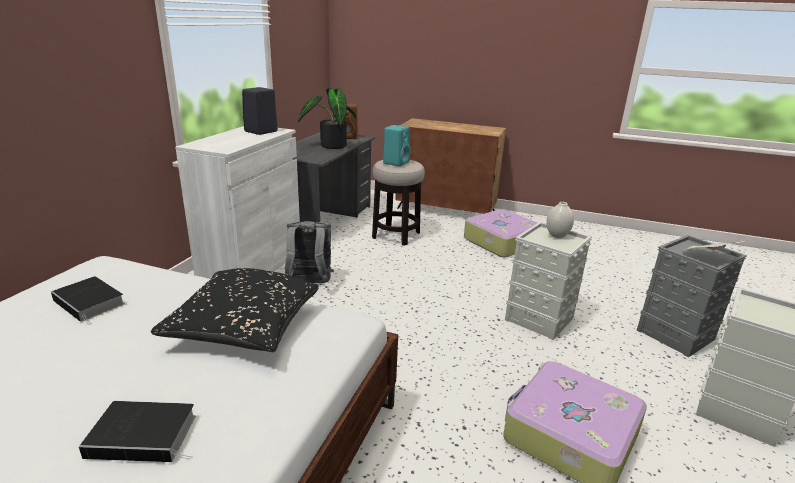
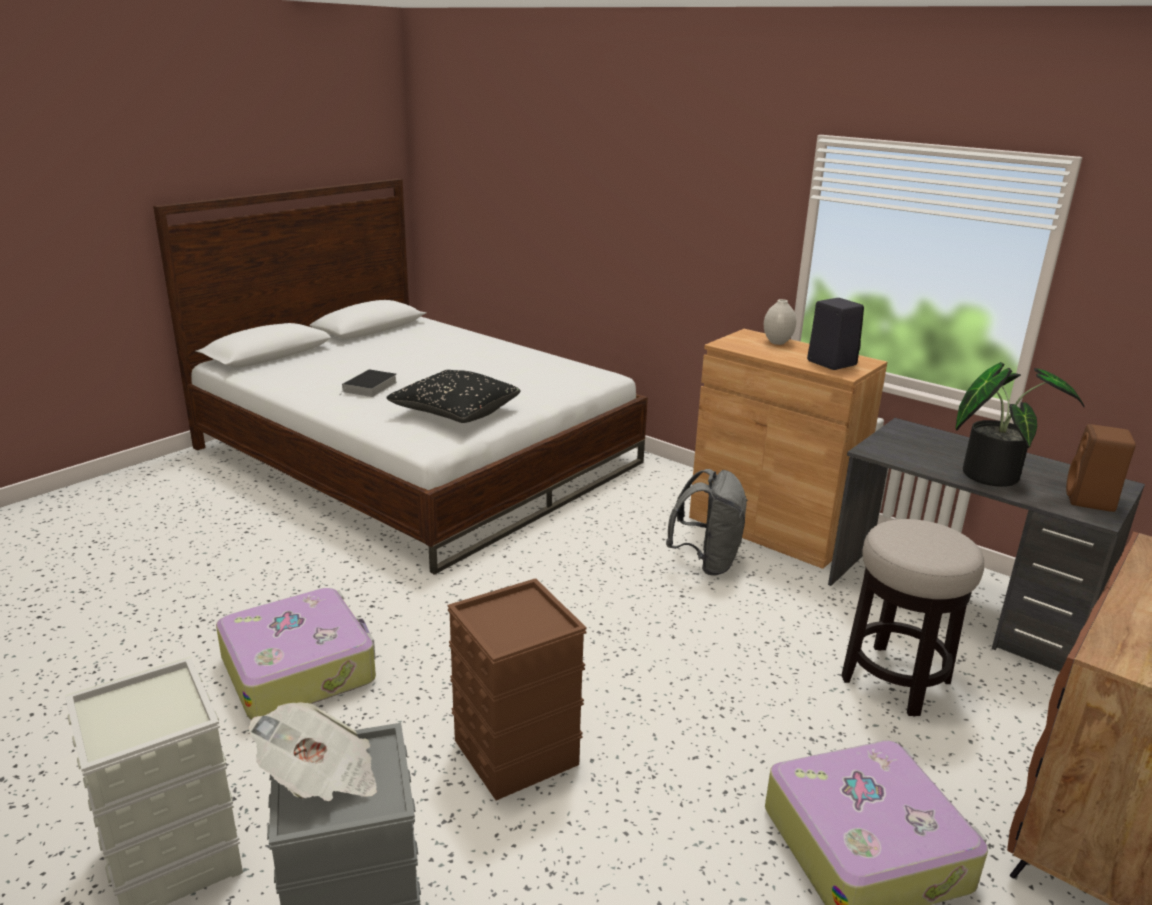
camera: 110 degrees right, 0 degrees up
book [51,276,125,325] -> none
white cabinet [175,126,300,279] -> brown cabinet [689,329,887,569]
turquoise speaker [383,125,410,166] -> none
grey storage box [505,222,592,340] -> brown storage box [448,578,587,800]
white vase [546,202,574,238] -> white vase moved to [764,299,796,345]

